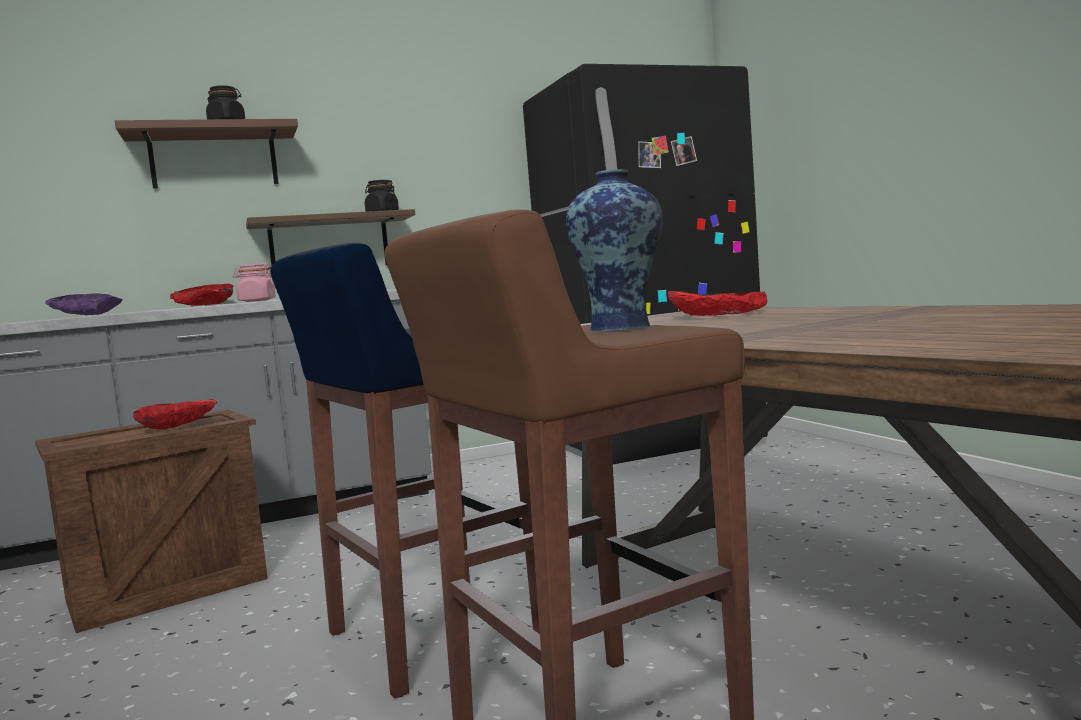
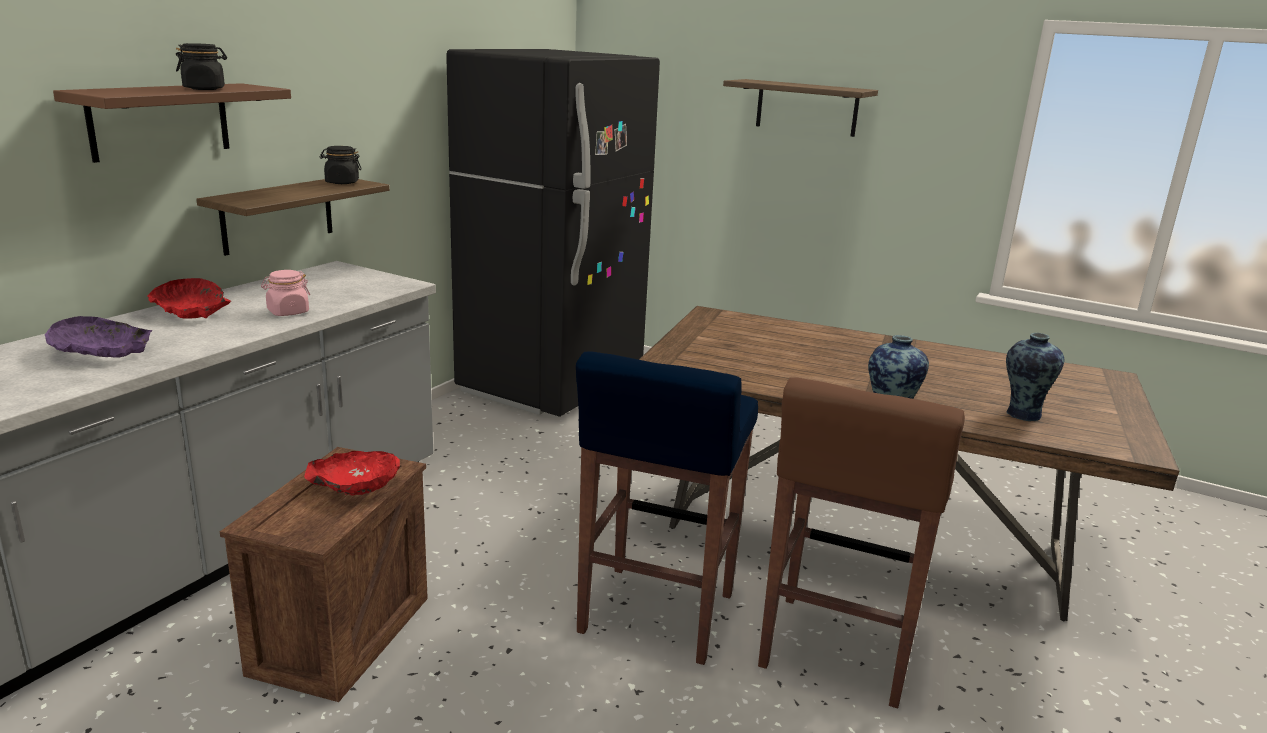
camera: 40 degrees left, 15 degrees up
red bowl [668,291,767,316] -> none
none -> shelf [723,79,878,137]
none -> vase [1006,333,1064,421]

